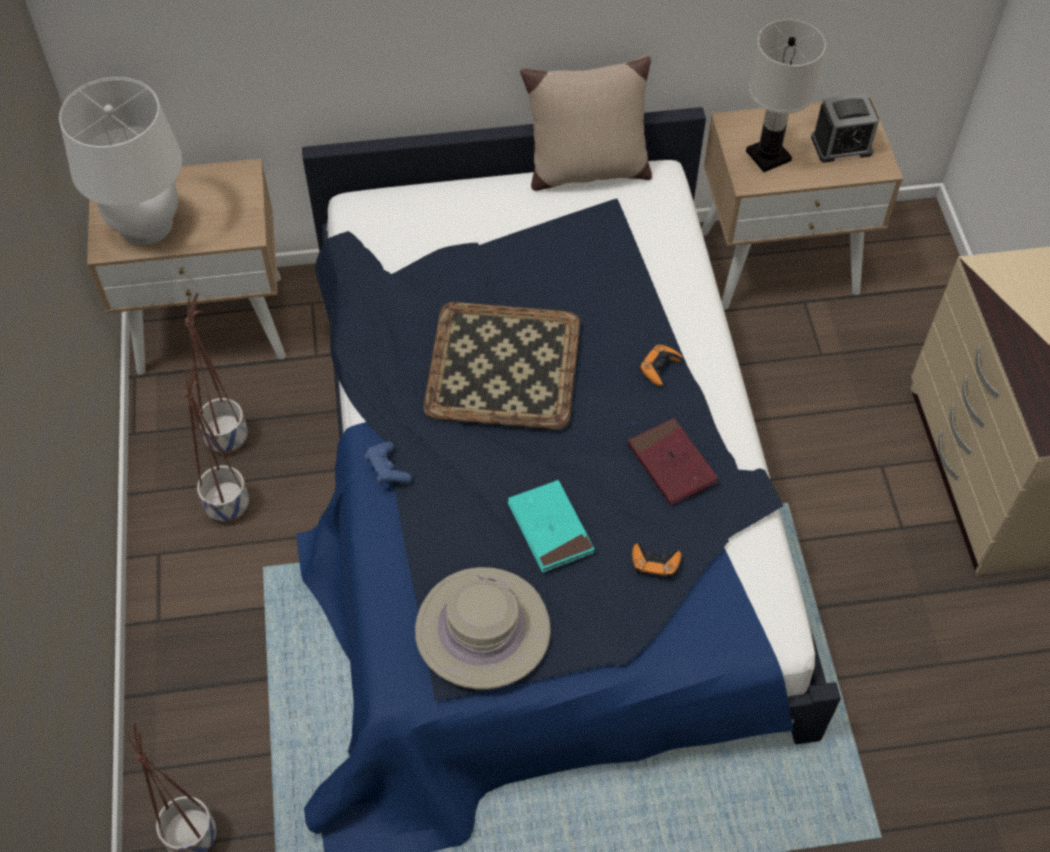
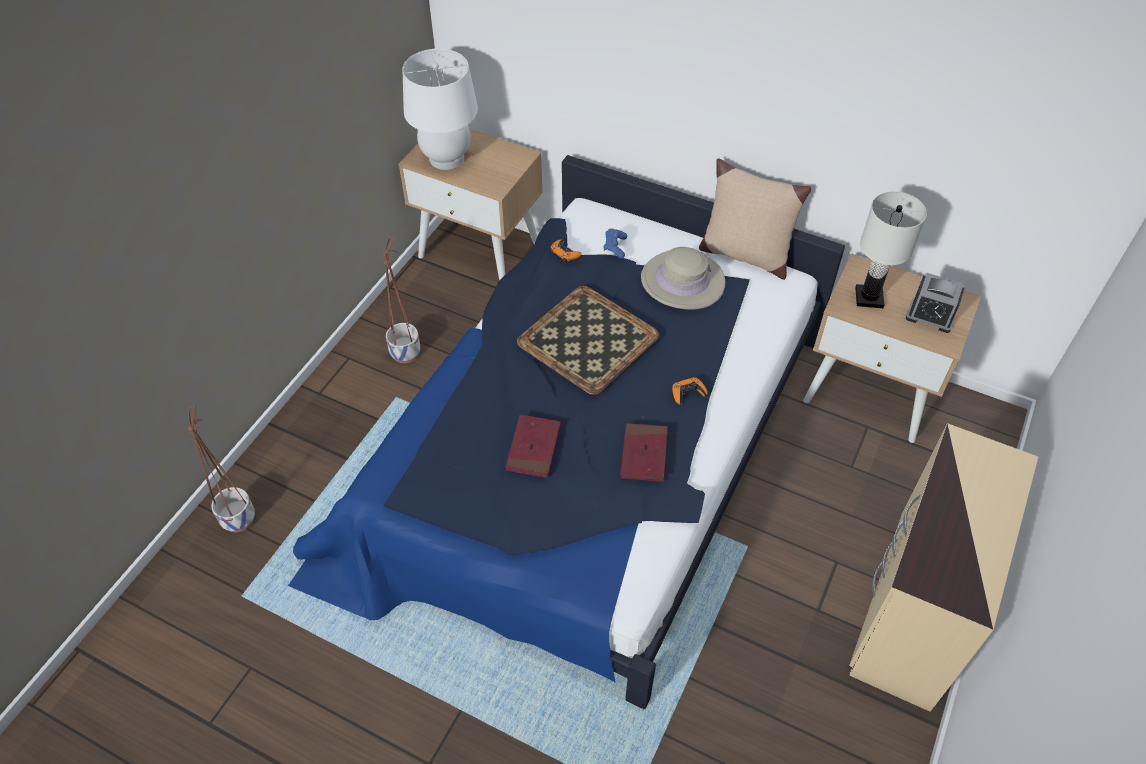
camera: 35 degrees right, 5 degrees down
planter [185,292,247,454] -> none
blue game controller [365,442,412,485] -> blue game controller moved to [604,228,627,259]
beige hat [415,567,551,690] -> beige hat moved to [641,247,725,310]
turquoise book [508,480,595,573] -> red book [506,414,561,478]
orange game controller [632,543,681,579] -> orange game controller moved to [550,239,581,263]

